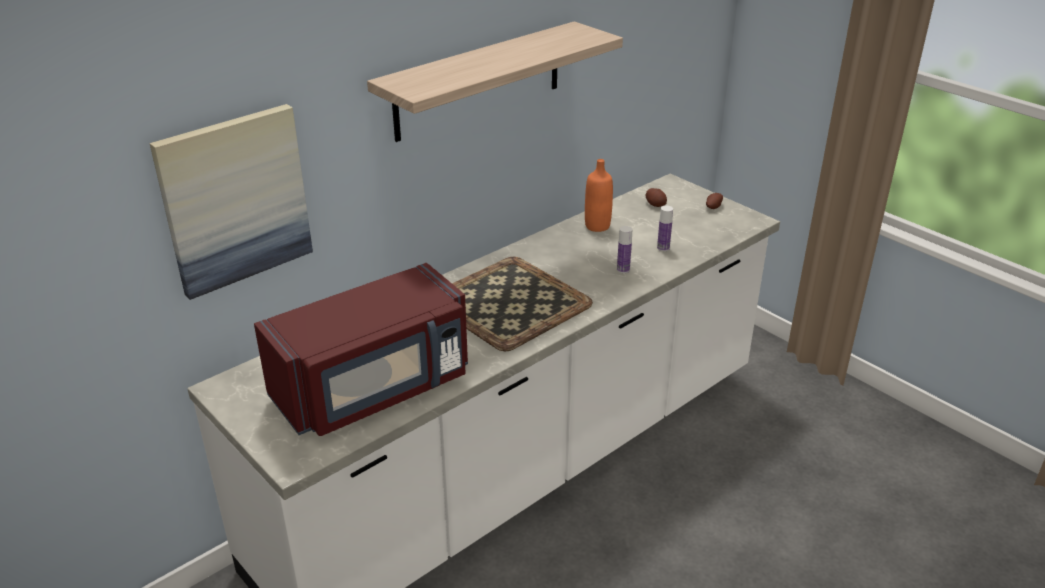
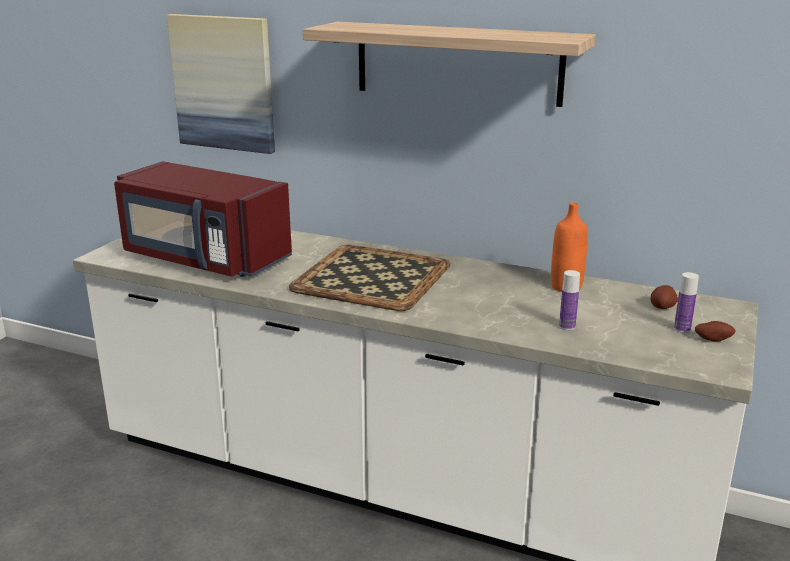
camera: 65 degrees right, 10 degrees down
bottle [617,226,632,273] -> bottle moved to [674,272,699,333]

